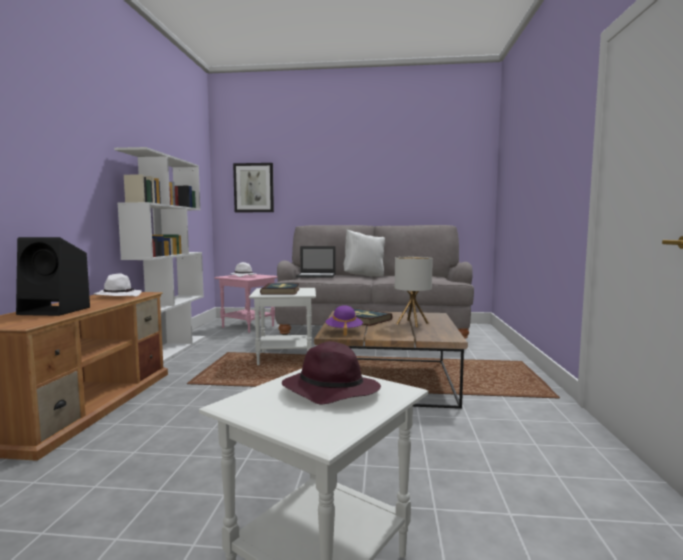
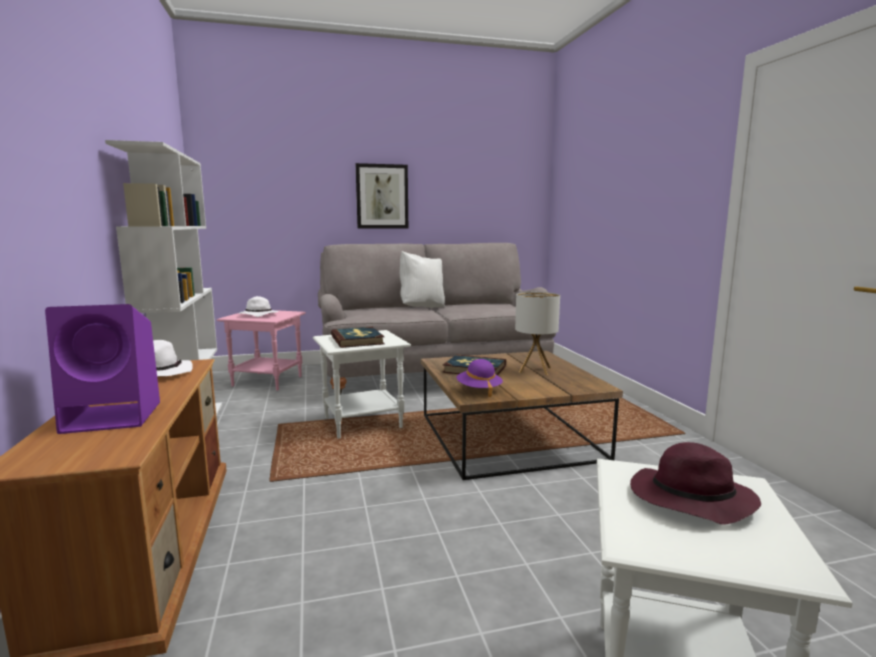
camera: 20 degrees left, 5 degrees up
black speaker [16,237,90,316] -> purple speaker [45,304,160,434]
picture [233,163,274,212] -> picture moved to [356,163,408,228]
laptop [296,246,336,278] -> none

